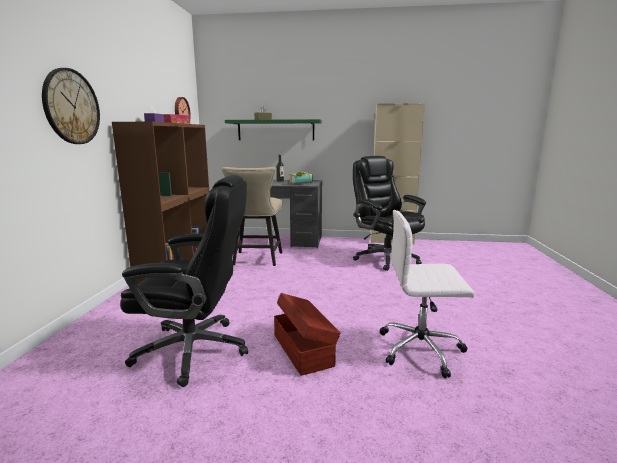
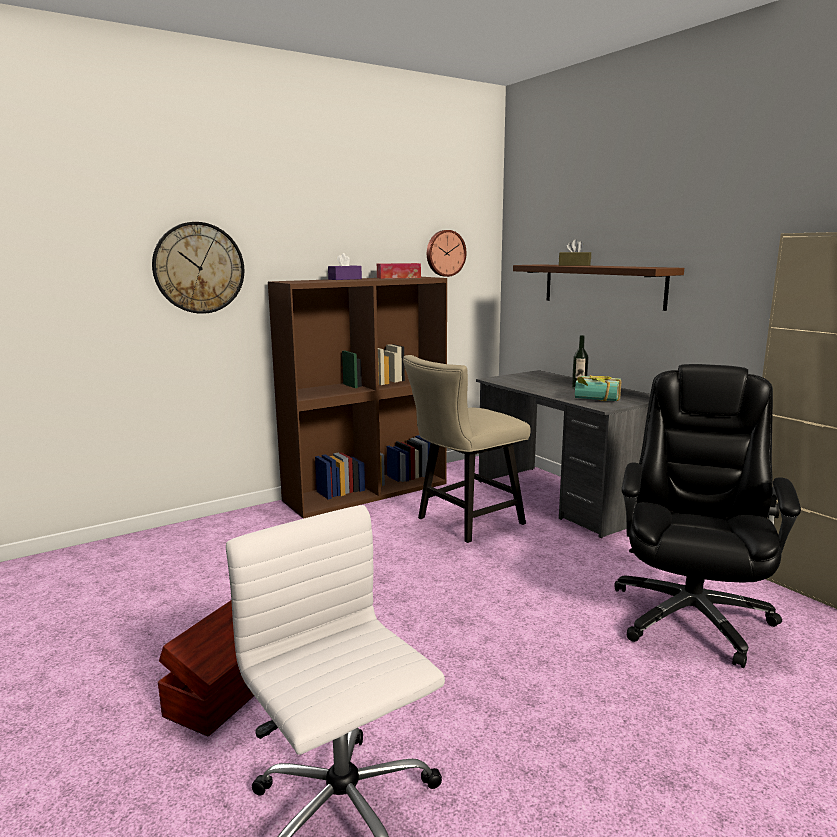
camera: 50 degrees right, 0 degrees up
black office chair [120,175,248,387] -> none
green shelf [225,119,322,140] -> brown shelf [513,264,684,311]

